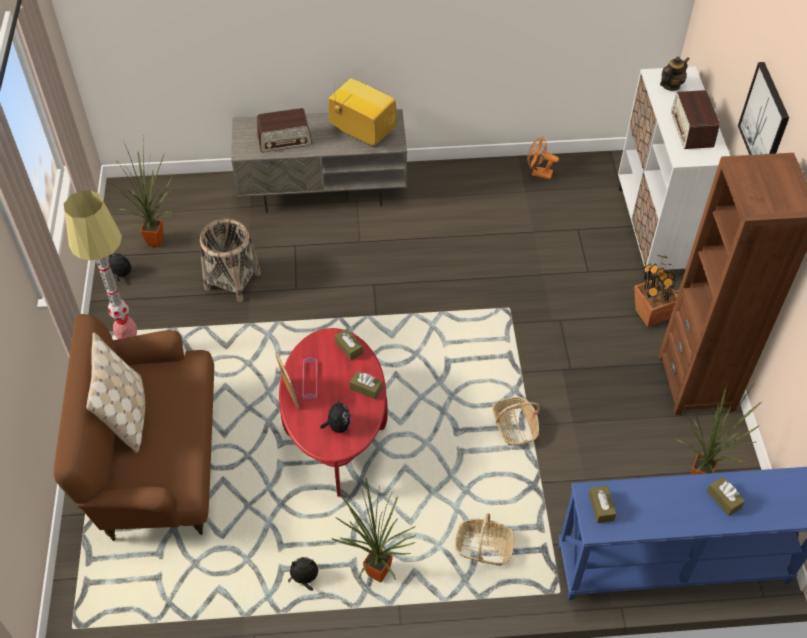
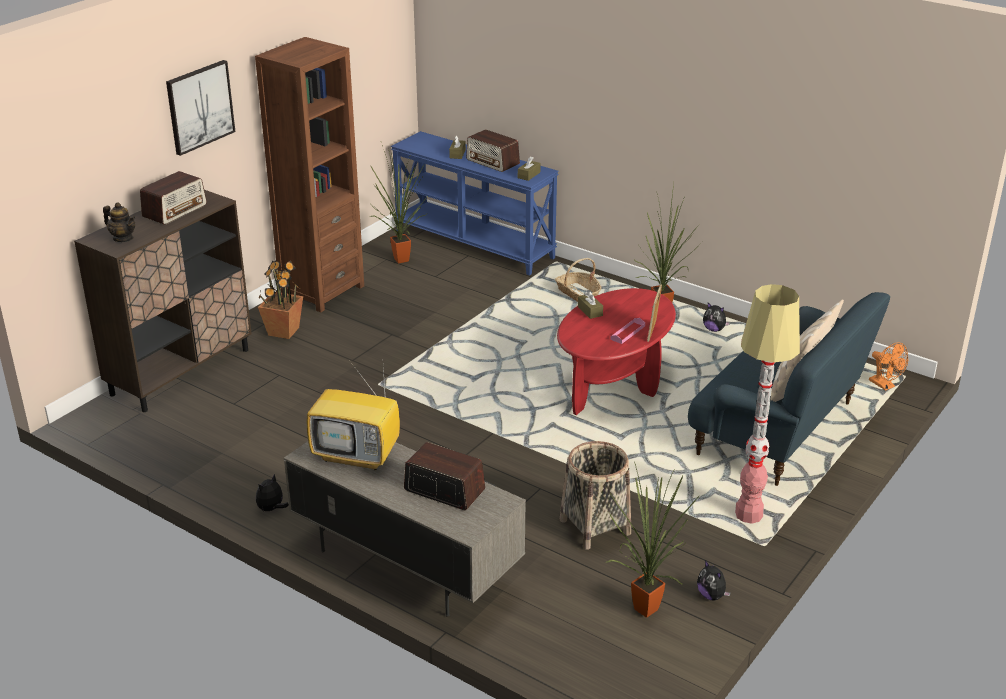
camera: 140 degrees left, 20 degrees down
brown sofa [54,314,214,541] -> blue sofa [688,292,890,486]
plush toy [320,399,351,433] -> plush toy moved to [256,474,289,512]
television [328,78,397,147] -> television turned 60 degrees counterclockwise [306,365,400,470]
brown tissue box [335,329,363,360] -> none
basket [493,397,540,446] -> none
orange fan [527,137,559,179] -> orange fan moved to [869,342,908,391]
white cabinet [618,66,730,280] -> brown cabinet [74,190,252,412]
teapot [660,57,689,91] -> teapot turned 150 degrees counterclockwise [103,202,136,242]
none -> radio [466,130,520,172]

